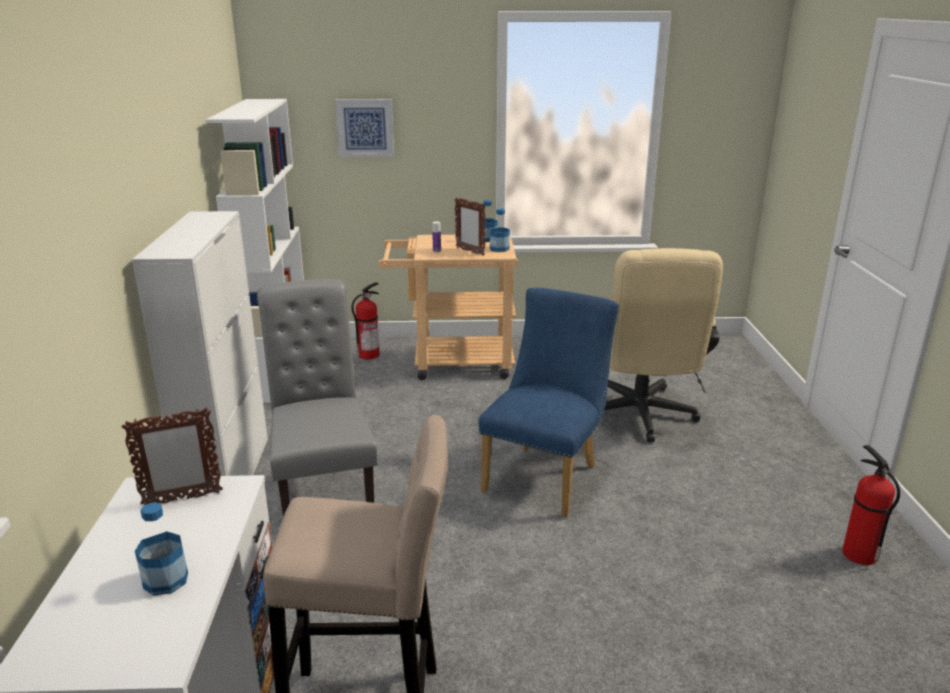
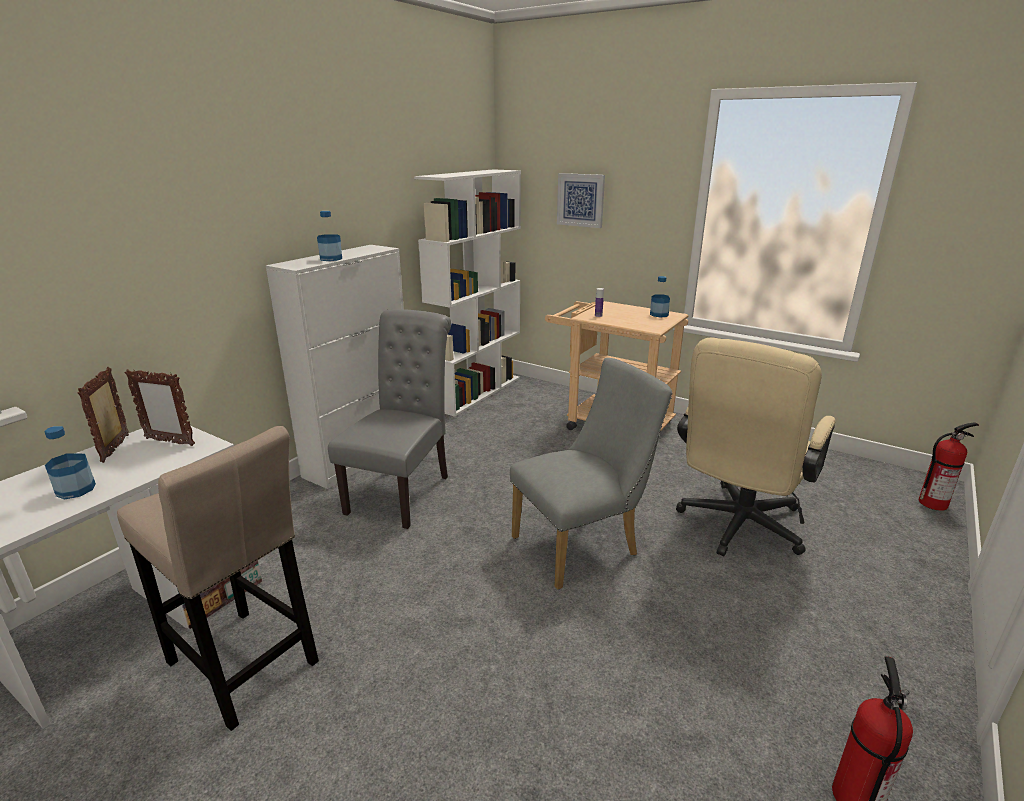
camera: 35 degrees right, 0 degrees up
fire extinguisher [352,282,380,359] -> fire extinguisher moved to [919,422,979,511]
picture frame [455,197,486,256] -> picture frame moved to [78,367,129,463]
blue chair [479,288,619,517] -> grey chair [510,358,673,590]
bottle [490,208,510,252] -> bottle moved to [317,211,342,261]

